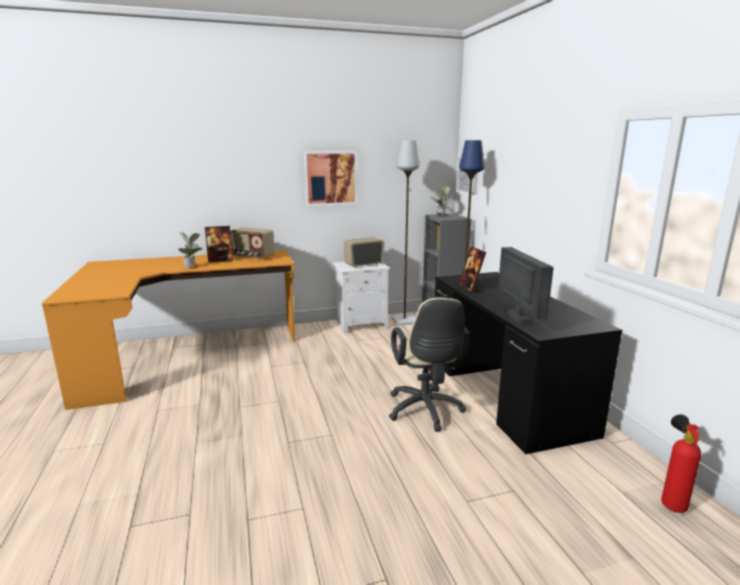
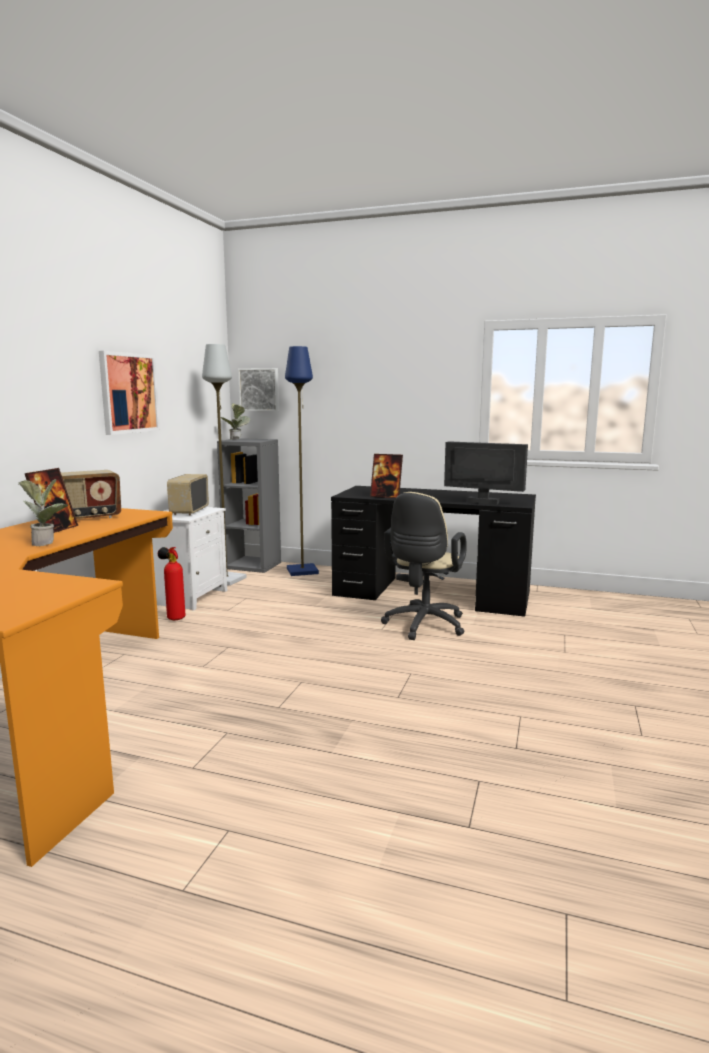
camera: 55 degrees left, 5 degrees down
beige office chair [389,297,470,432] -> beige office chair turned 90 degrees clockwise [381,492,467,640]
fire extinguisher [661,414,701,513] -> fire extinguisher moved to [158,547,185,620]

